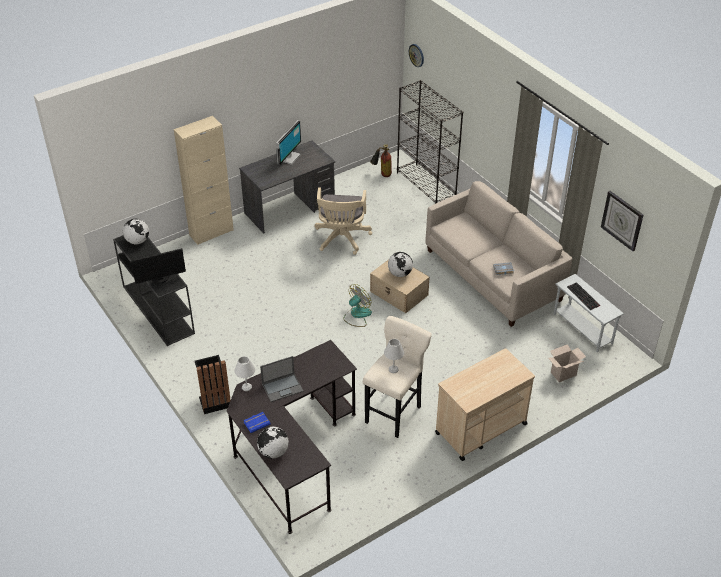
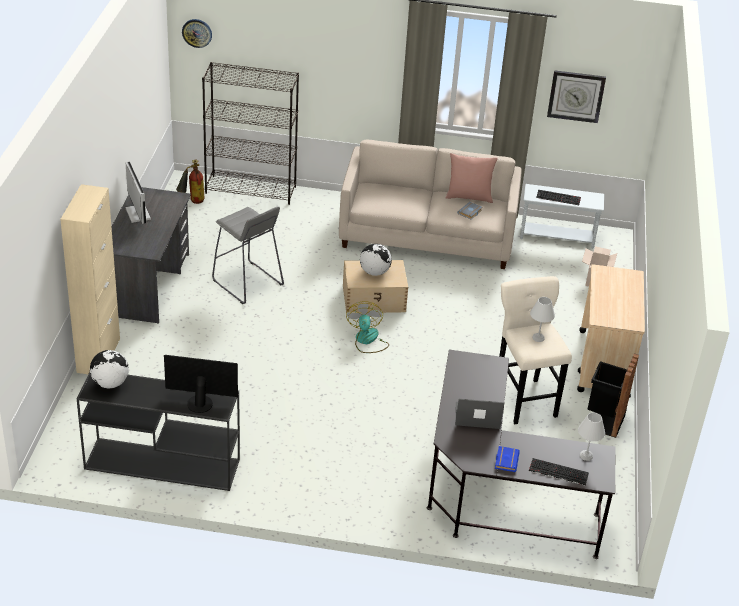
camera: 50 degrees left, 5 degrees down
monitor [131,248,186,284] -> monitor turned 105 degrees counterclockwise [164,355,238,413]
black trash can [195,355,231,414] -> black trash can moved to [587,354,639,438]
white table lamp [235,356,255,391] -> white table lamp moved to [578,412,605,461]
globe [257,426,289,459] -> keyboard [529,458,589,486]
laptop [260,356,303,402] -> laptop turned 105 degrees counterclockwise [455,399,504,429]
beige office chair [314,187,372,255] -> grey stool [212,206,284,304]
none -> pink pillow [445,153,498,203]

